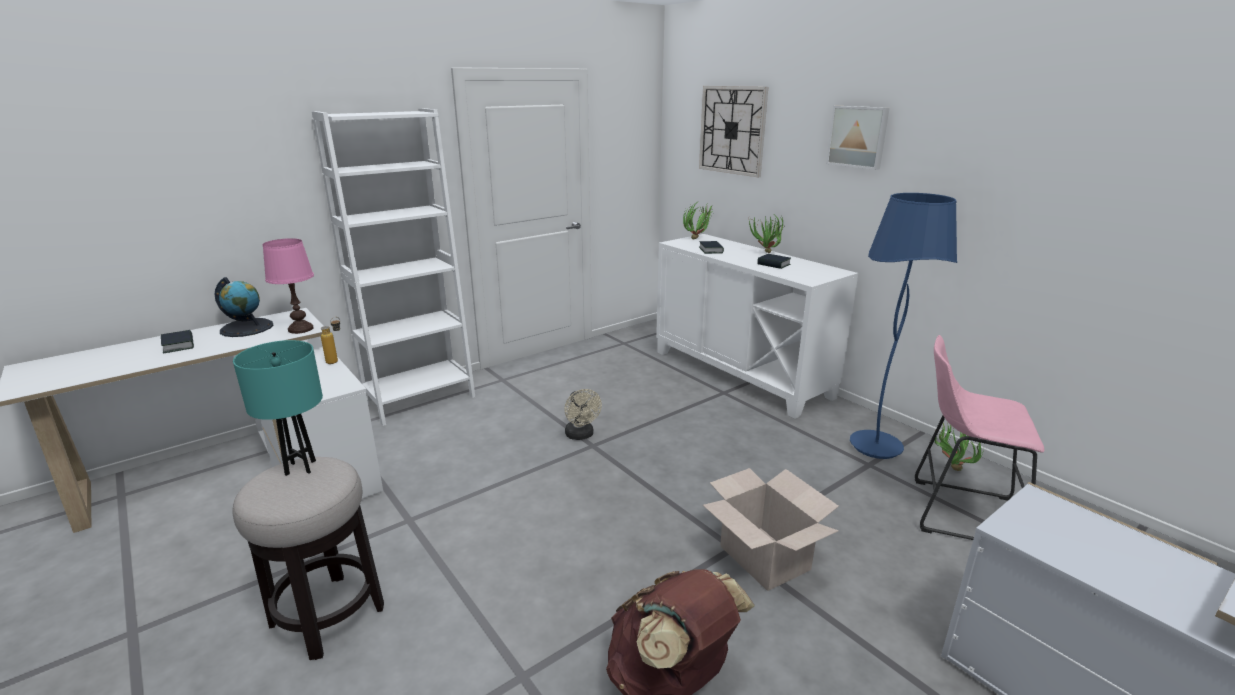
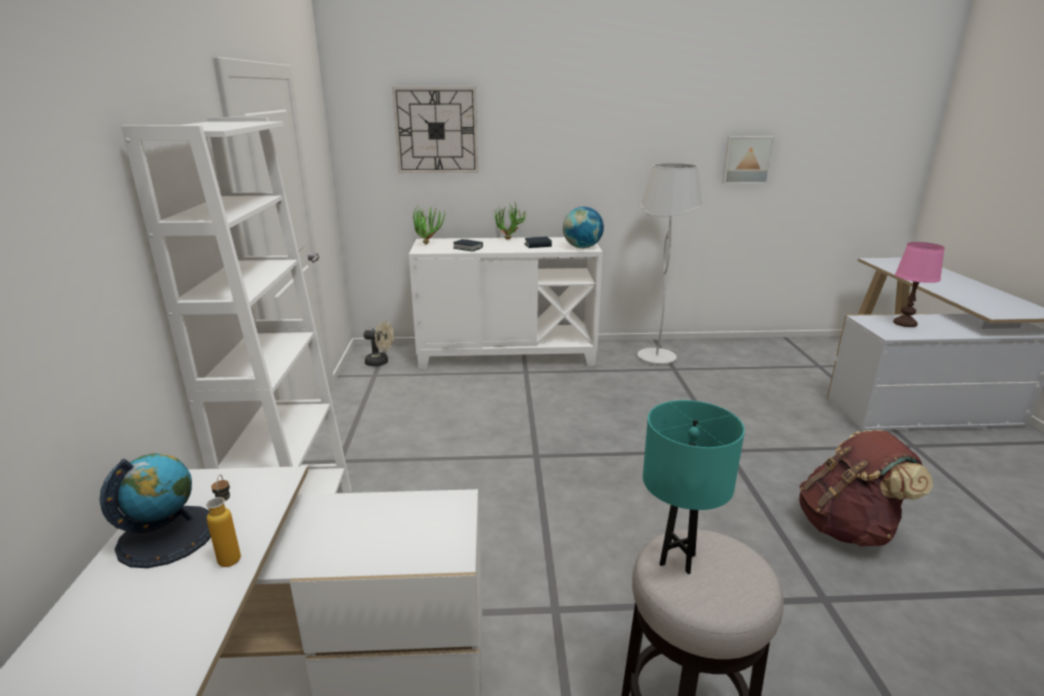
camera: 55 degrees left, 0 degrees up
book [161,330,194,353] -> none
pink table lamp [262,238,314,334] -> pink table lamp moved to [893,242,945,327]
bottle [321,317,340,364] -> bottle moved to [206,475,241,567]
beige fan [564,389,602,440] -> beige fan moved to [364,321,394,366]
cardboard box [703,468,839,591] -> none
picture [826,106,890,170] -> picture moved to [722,136,775,184]
blue floor lamp [850,193,957,459] -> white floor lamp [638,163,703,365]
pink stool [915,335,1044,540] -> none
potted plant [935,423,984,471] -> none
none -> globe [563,207,604,248]

